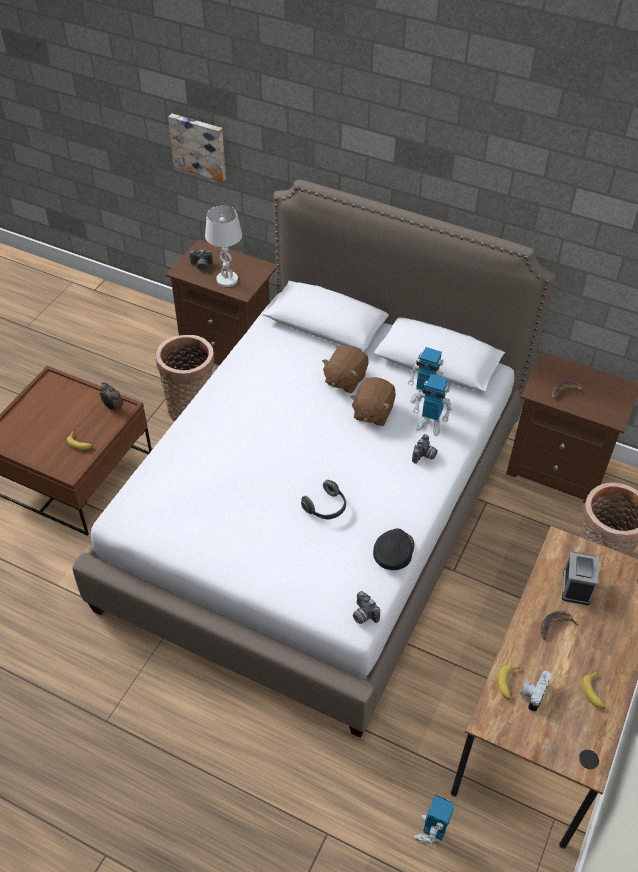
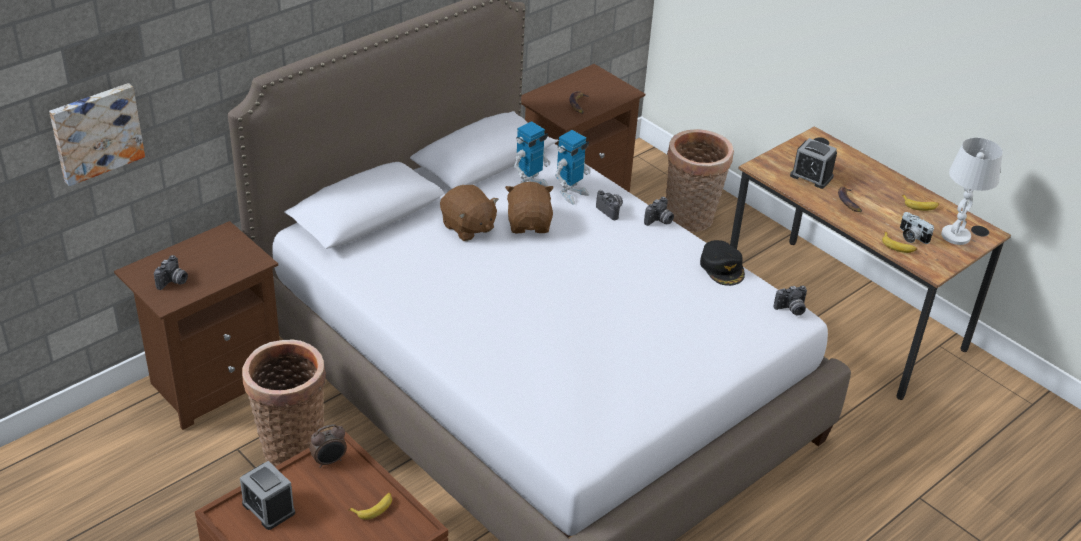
camera: 70 degrees left, 10 degrees down
white table lamp [205,206,242,287] -> white table lamp moved to [941,138,1003,245]
headphones [301,480,346,520] -> none
brown plush toy [351,377,396,426] -> brown plush toy turned 135 degrees counterclockwise [505,182,554,233]
black cap [373,529,414,570] -> black cap turned 150 degrees counterclockwise [700,240,745,286]
toy robot [413,795,454,844] -> none
none -> alarm clock [240,461,295,530]
none -> camera [644,197,674,226]

